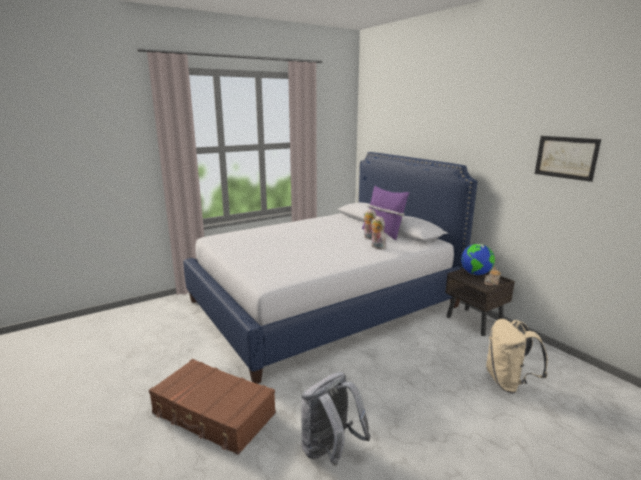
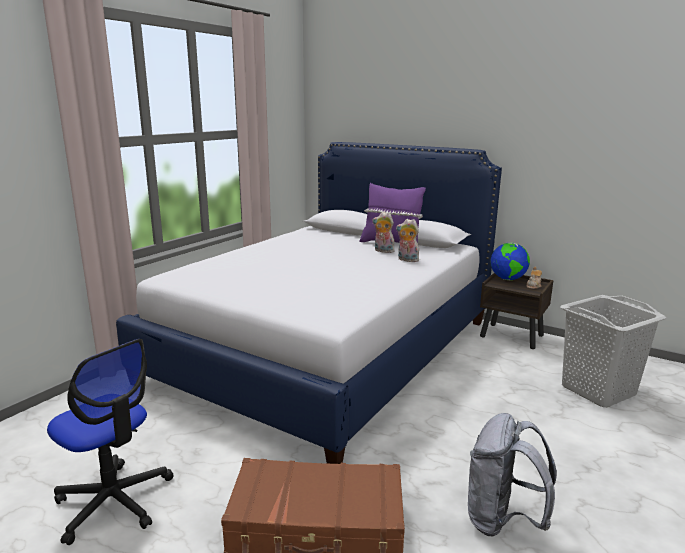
camera: 25 degrees left, 0 degrees up
beige backpack [486,319,548,394] -> grey laundry basket [560,295,666,407]
picture [535,136,601,182] -> none
none -> office chair [47,339,174,545]

